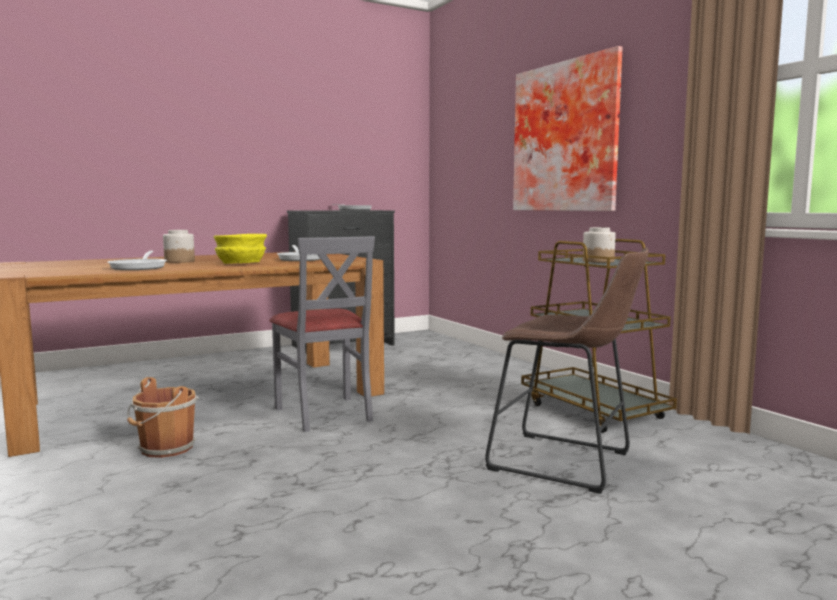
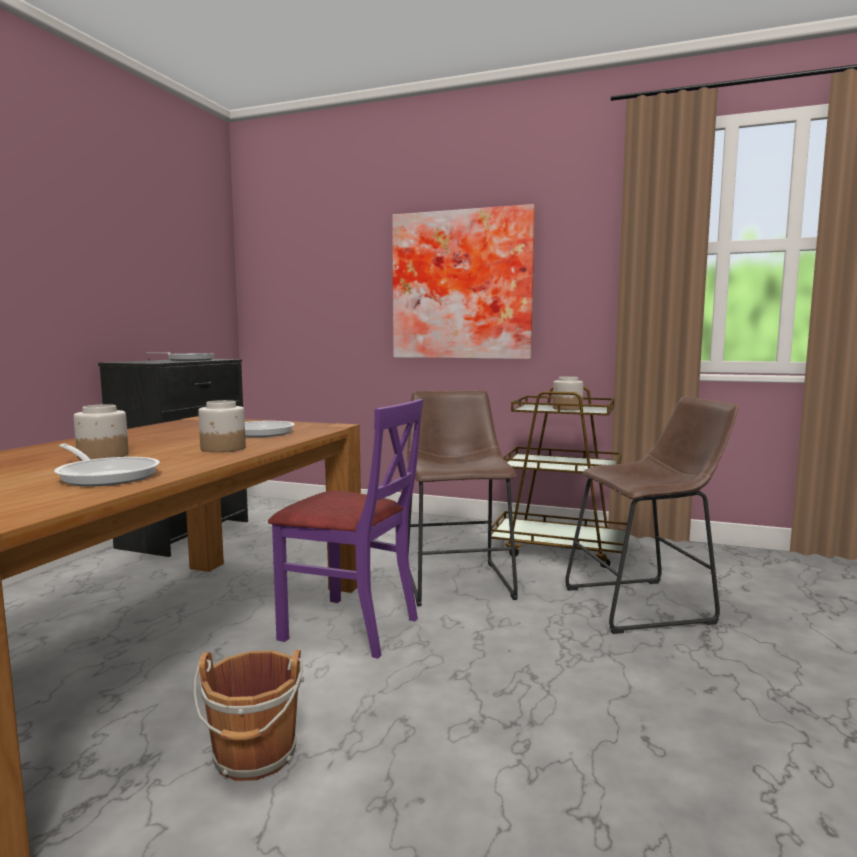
camera: 40 degrees left, 0 degrees up
yellow bowl [214,234,267,264] -> jar [198,400,246,452]
grey chair [269,236,375,432] -> purple chair [268,399,423,659]
none -> brown stool [407,390,518,607]

